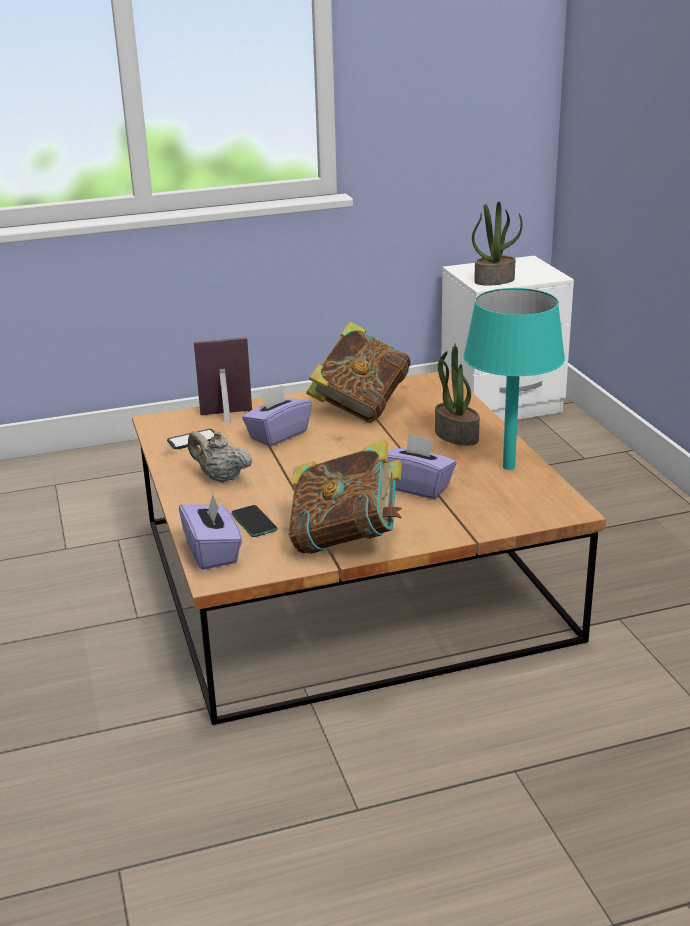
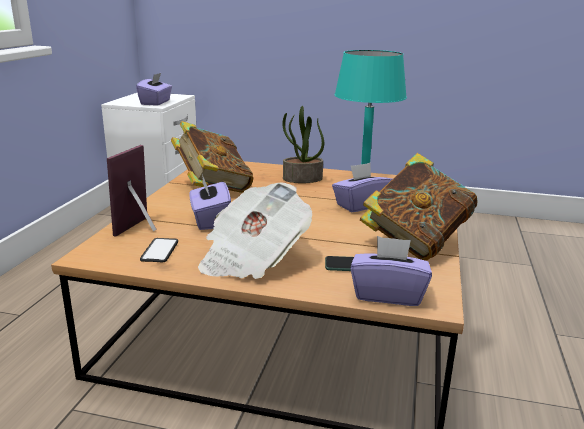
camera: 60 degrees left, 5 degrees down
beige teapot [188,431,253,483] -> newspaper [198,182,312,279]
potted plant [472,202,523,286] -> purple tissue box [136,73,172,106]

